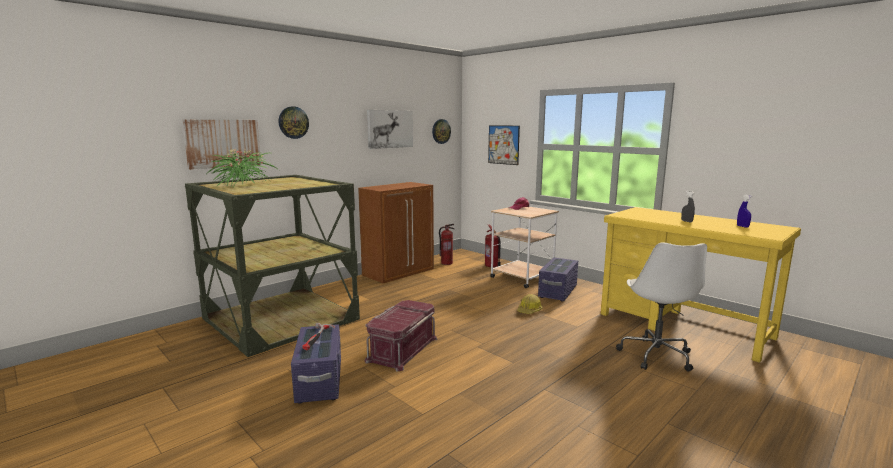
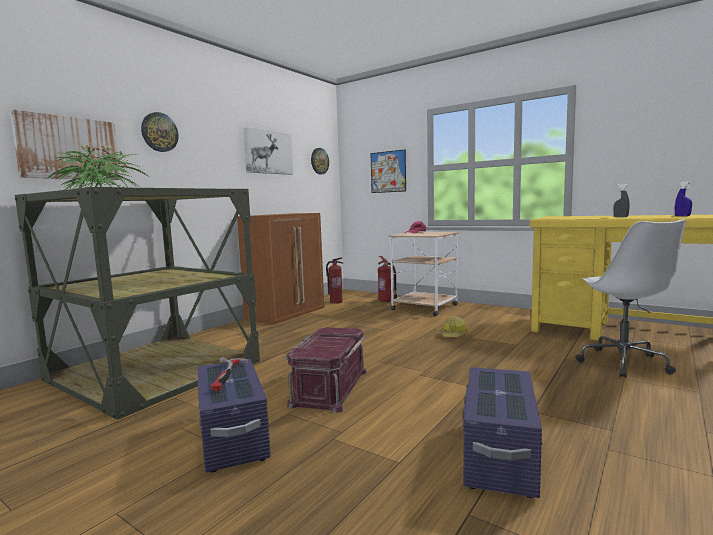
camera: 10 degrees left, 5 degrees down
purple storage box [538,257,578,301] -> purple storage box moved to [463,367,542,498]

